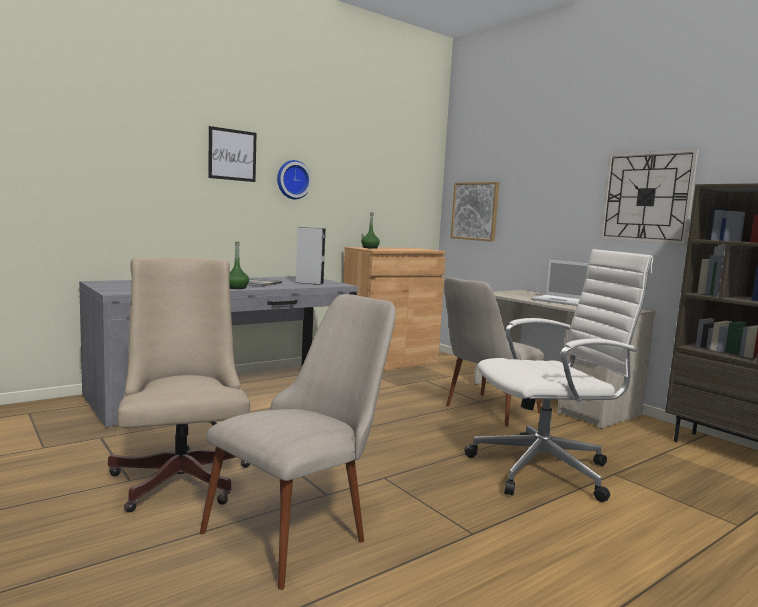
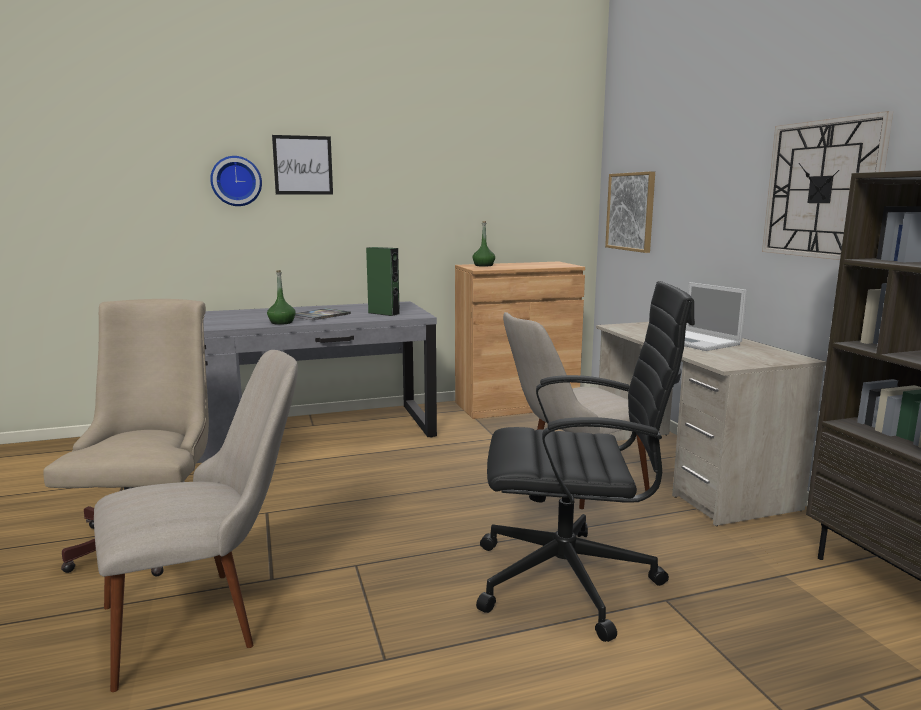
camera: 20 degrees right, 5 degrees up
wall clock [277,160,312,199] -> wall clock moved to [210,156,262,206]
grey speaker [296,227,326,285] -> green speaker [366,247,400,316]
white office chair [464,249,653,502] -> black office chair [476,281,695,642]

